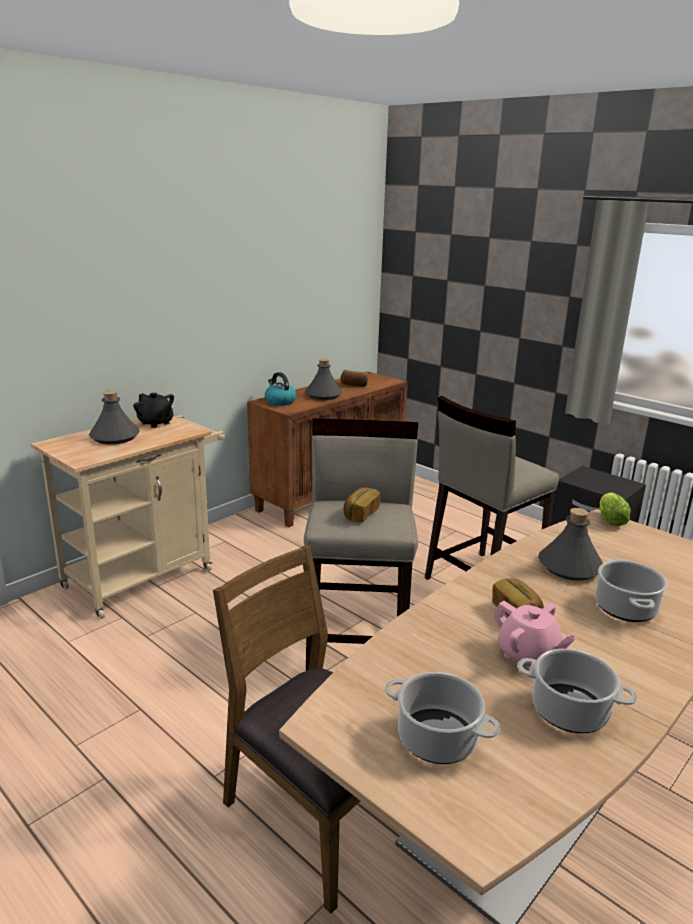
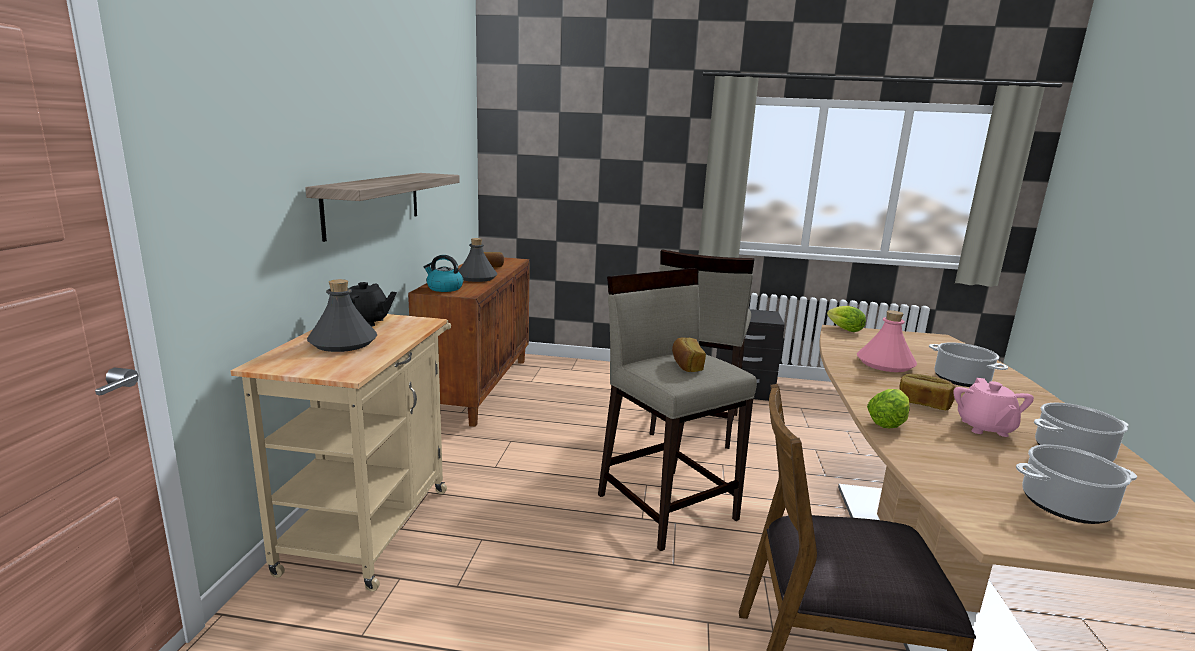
camera: 35 degrees left, 5 degrees down
pink teapot [493,601,577,670] -> pink teapot turned 90 degrees clockwise [953,378,1034,437]
grey bottle [538,508,603,581] -> pink bottle [857,310,917,372]
none -> shelf [305,173,460,242]
none -> lettuce [867,389,909,428]

